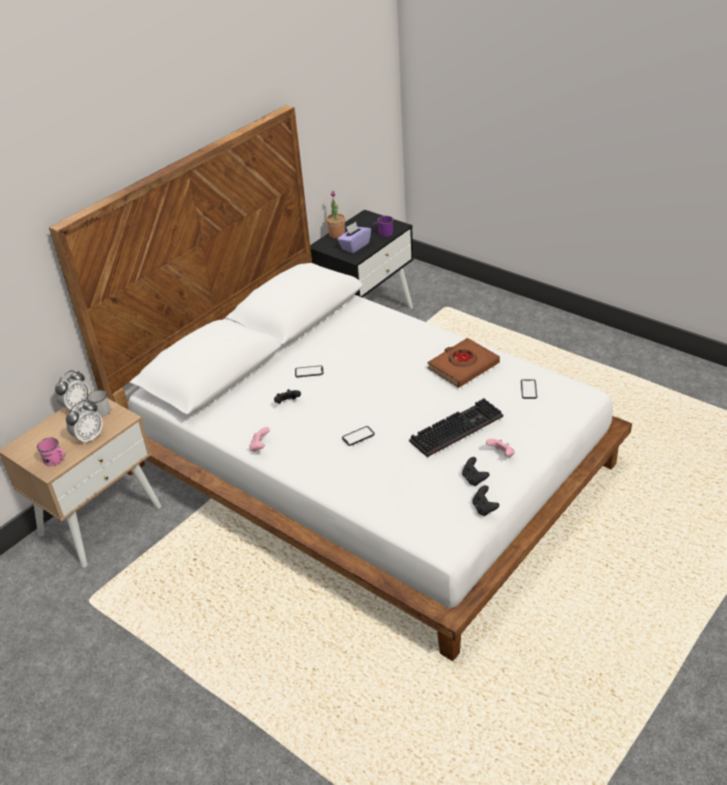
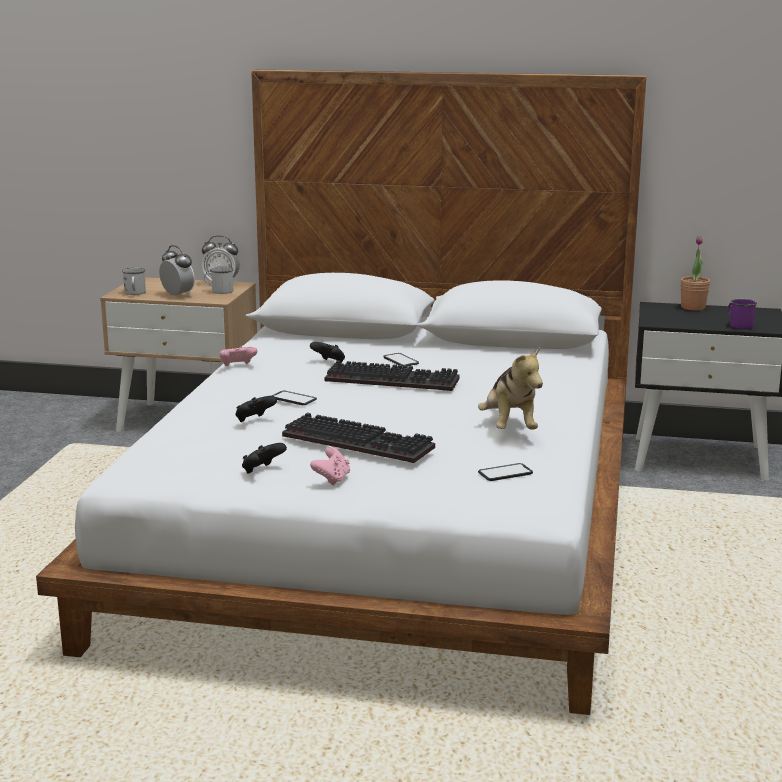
camera: 60 degrees right, 20 degrees down
pink mug [37,438,65,466] -> white mug [122,268,146,295]
alarm clock [66,400,103,445] -> alarm clock turned 150 degrees counterclockwise [159,245,195,297]
purple tissue box [337,222,371,253] -> none
brown book [427,338,500,388] -> plush toy [478,347,543,429]
black game controller [472,485,499,516] -> black game controller moved to [235,396,277,422]
none -> keyboard [324,360,460,391]

